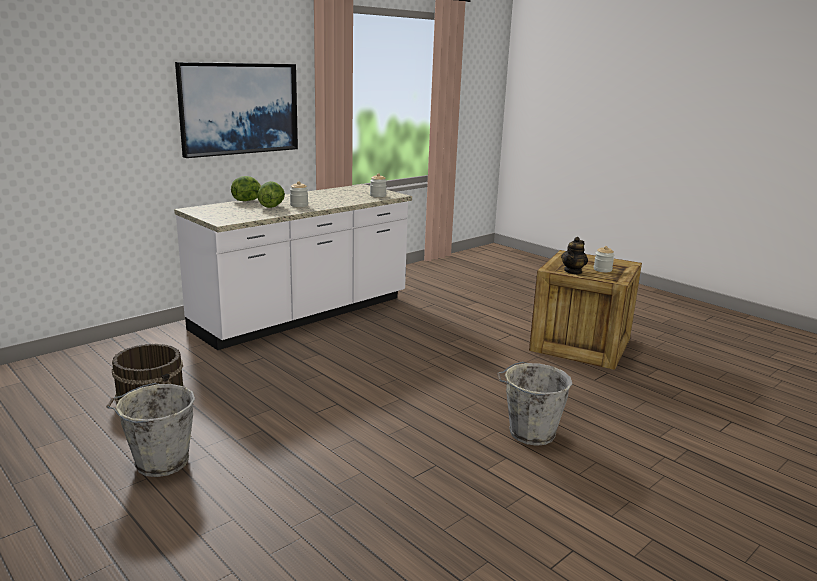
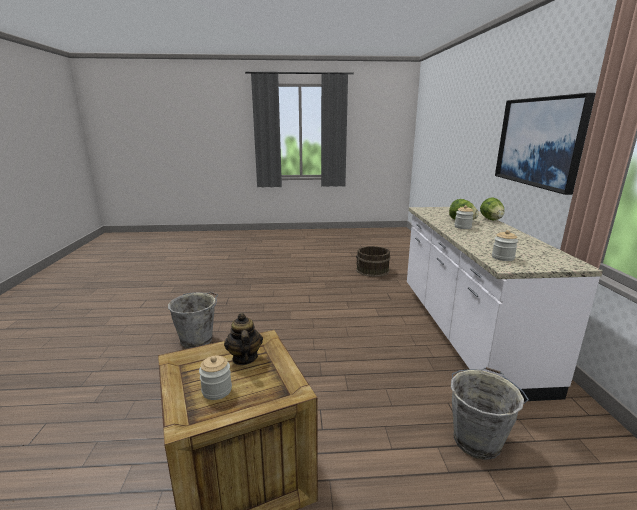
camera: 130 degrees right, 0 degrees up
grey bucket [106,383,195,477] -> grey bucket moved to [451,367,529,460]

